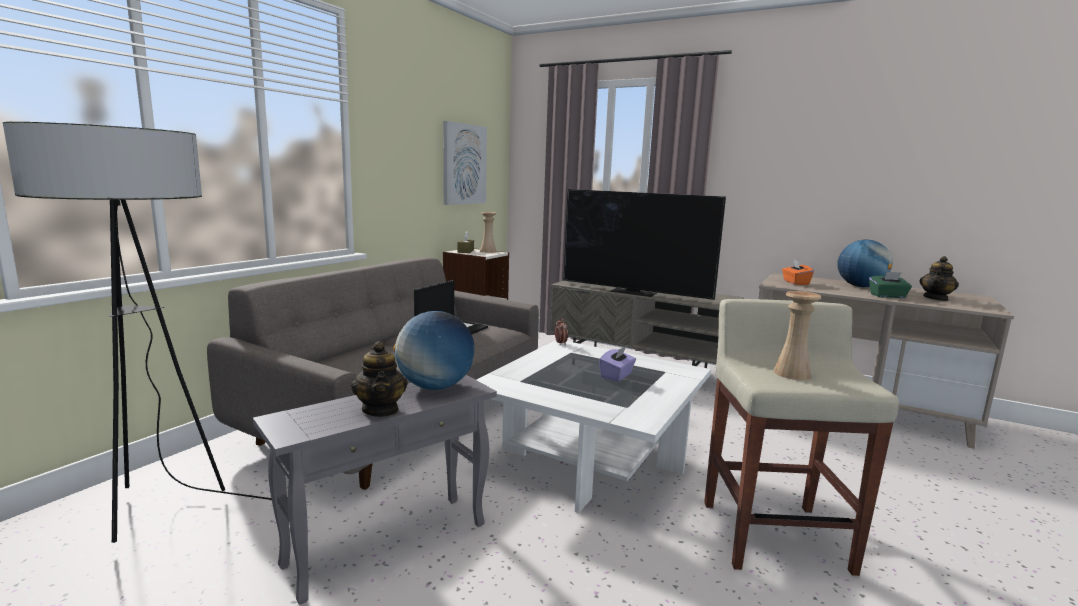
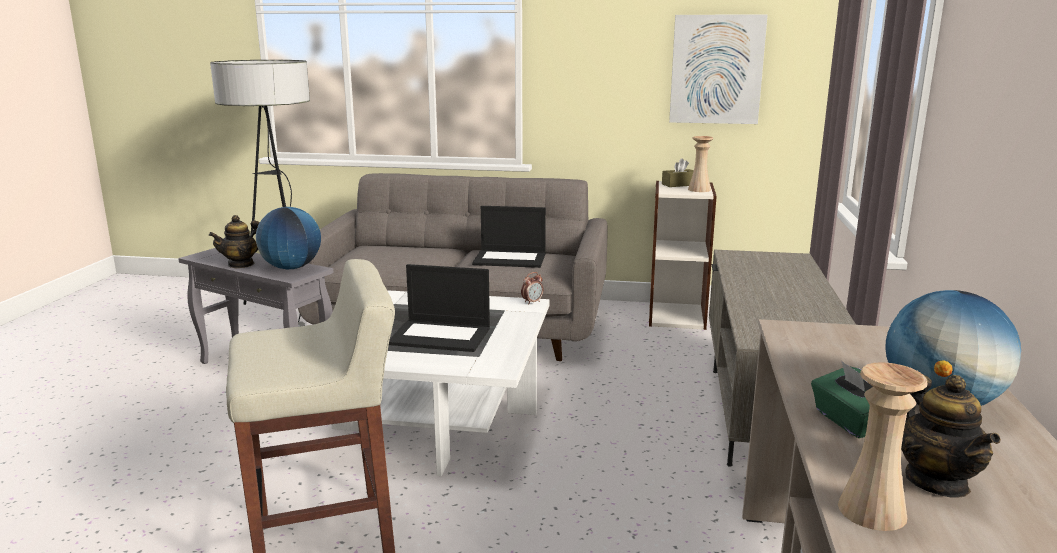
camera: 70 degrees right, 5 degrees up
television [564,189,726,300] -> none
purple tissue box [599,346,636,382] -> laptop [389,264,490,352]
beige vase [773,291,821,380] -> beige vase moved to [838,362,928,531]
orange tissue box [782,259,814,285] -> none
teapot [920,256,959,301] -> teapot turned 120 degrees counterclockwise [901,375,1001,498]

